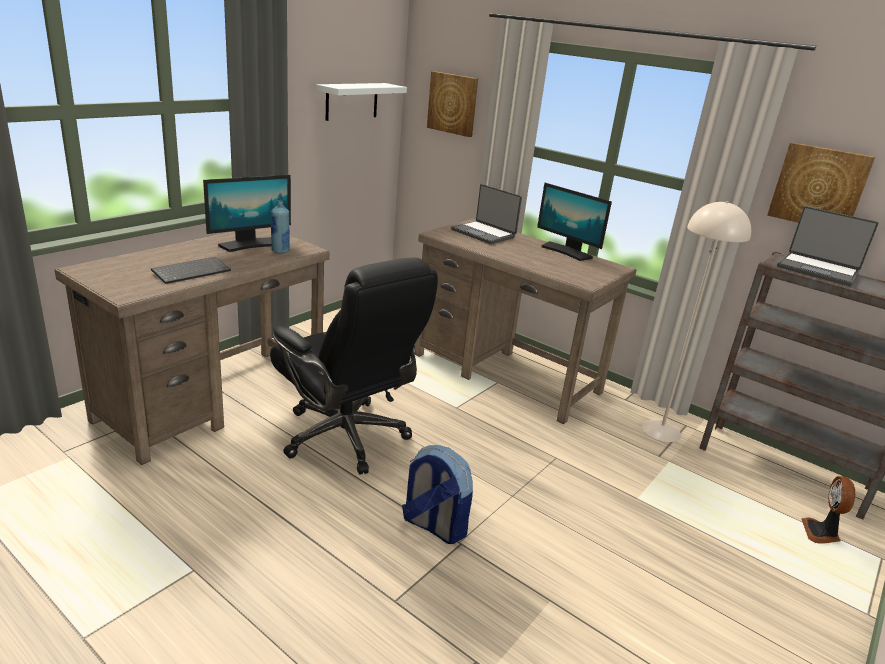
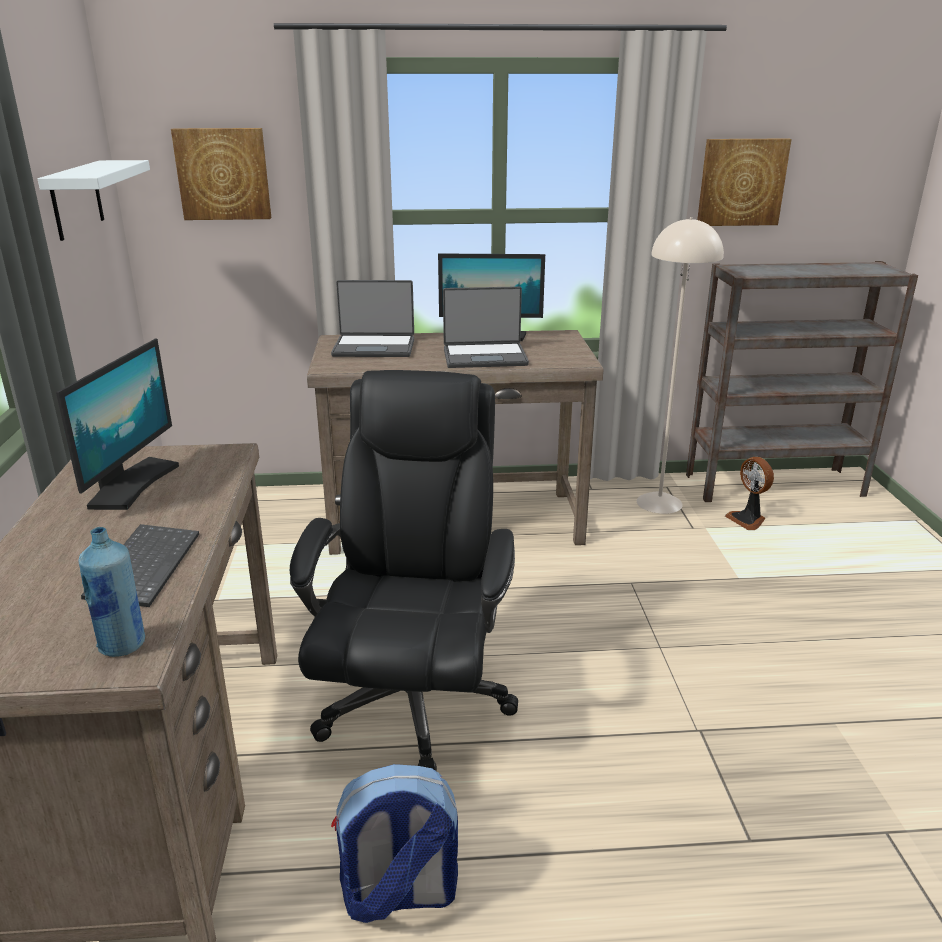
camera: 40 degrees left, 0 degrees up
black office chair [270,257,438,475] -> black office chair turned 90 degrees counterclockwise [290,370,518,771]
blue bottle [271,200,289,253] -> blue bottle moved to [79,527,145,657]
backpack [402,445,473,544] -> backpack moved to [331,764,458,923]
laptop [777,206,878,286] -> laptop moved to [443,286,529,368]
fan [801,476,855,544] -> fan moved to [725,457,774,530]

